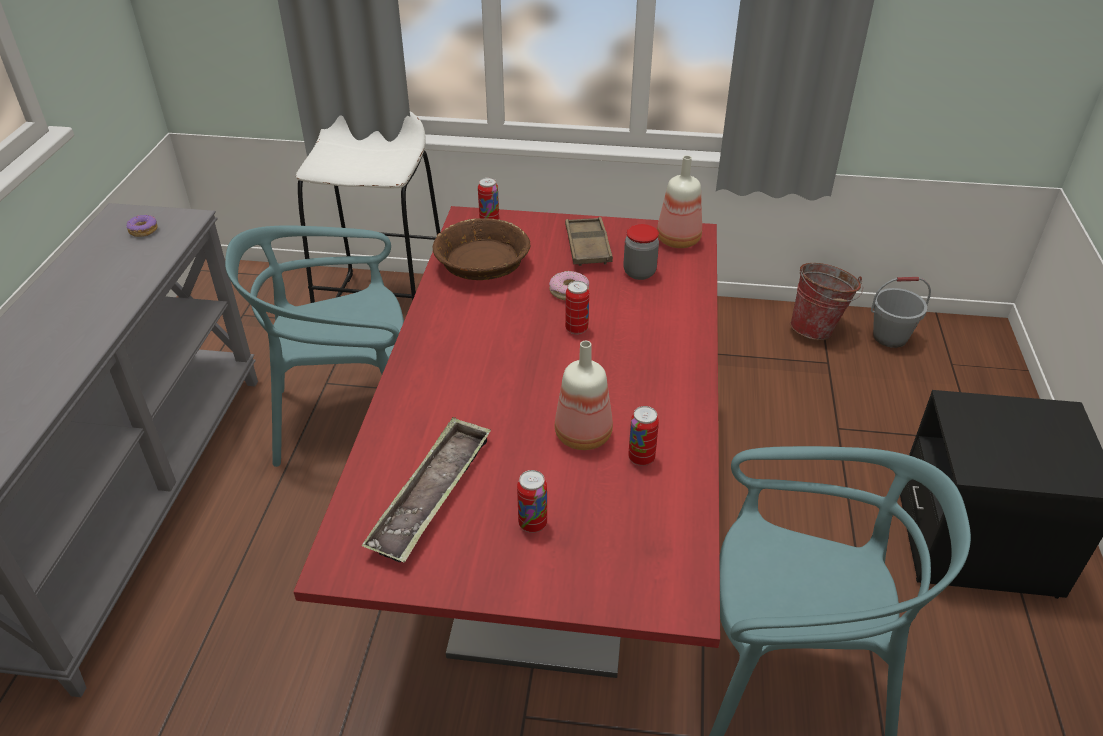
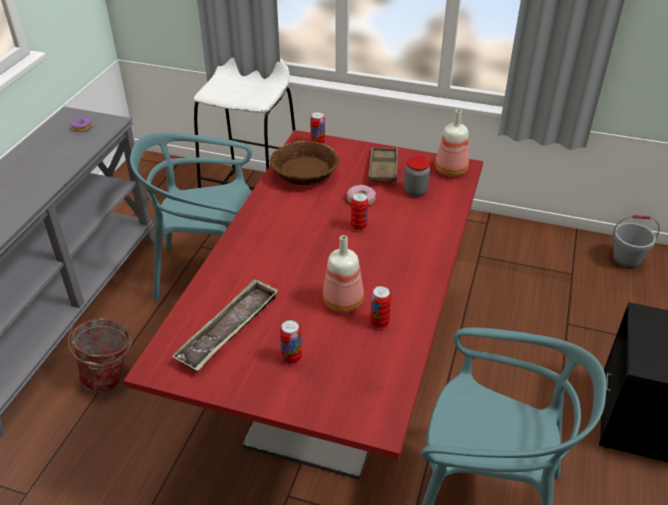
camera: 10 degrees right, 0 degrees up
bucket [790,263,863,340] -> bucket moved to [68,318,132,392]

